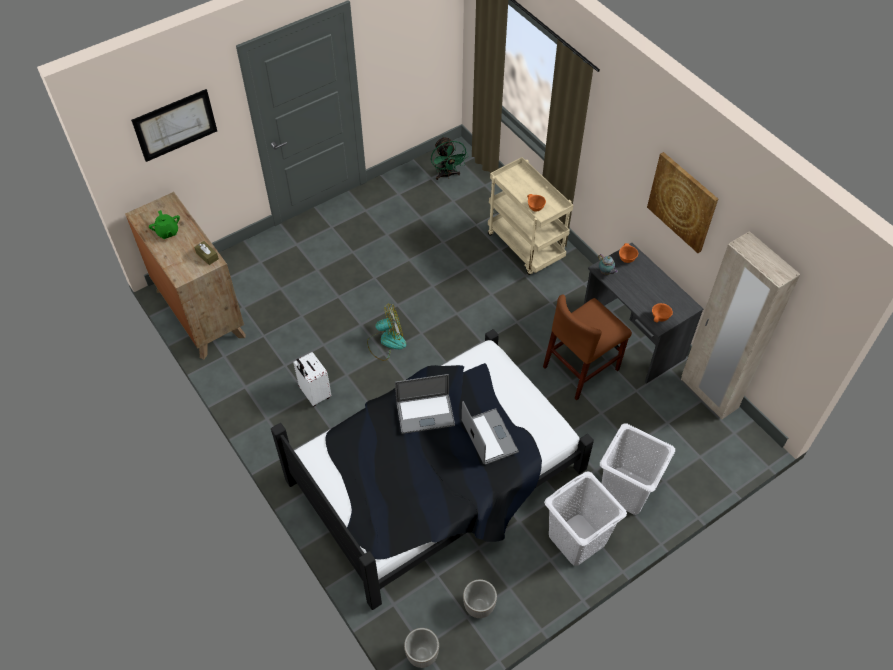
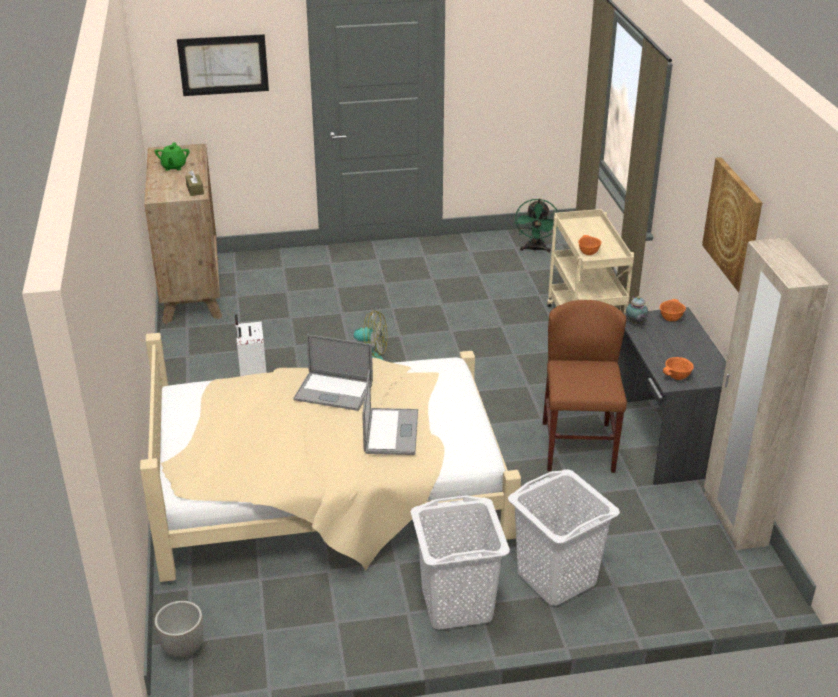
camera: 25 degrees right, 20 degrees down
black bed [271,329,594,610] -> beige bed [140,333,521,582]
planter [463,579,497,618] -> none
brown chair [543,294,632,400] -> brown chair turned 105 degrees clockwise [543,300,627,473]

